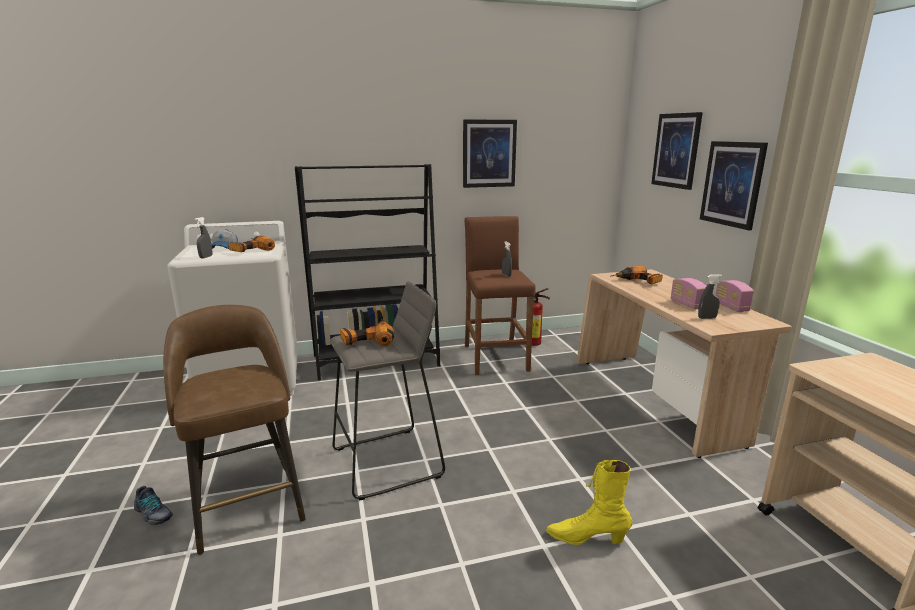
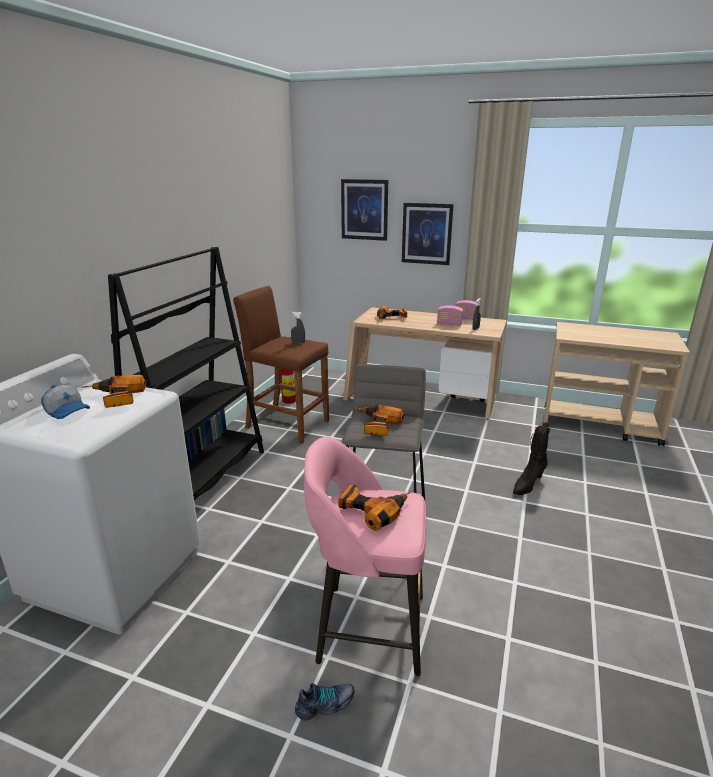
camera: 55 degrees left, 5 degrees up
brown stool [163,305,306,555] -> pink stool [304,436,426,676]
grey spray bottle [195,217,212,258] -> none
picture [463,119,517,188] -> none
yellow boot [546,460,632,545] -> black boot [513,426,550,495]
none -> power drill [338,485,412,531]

